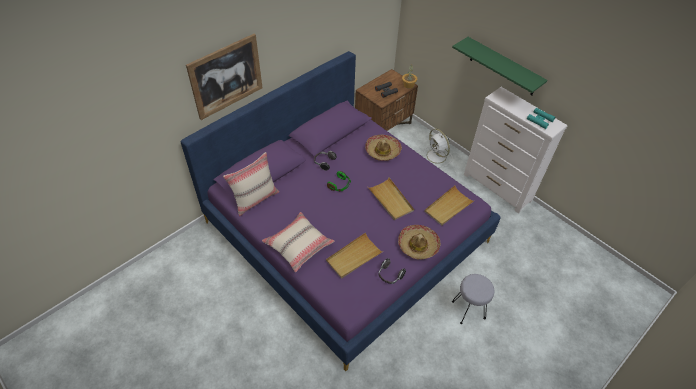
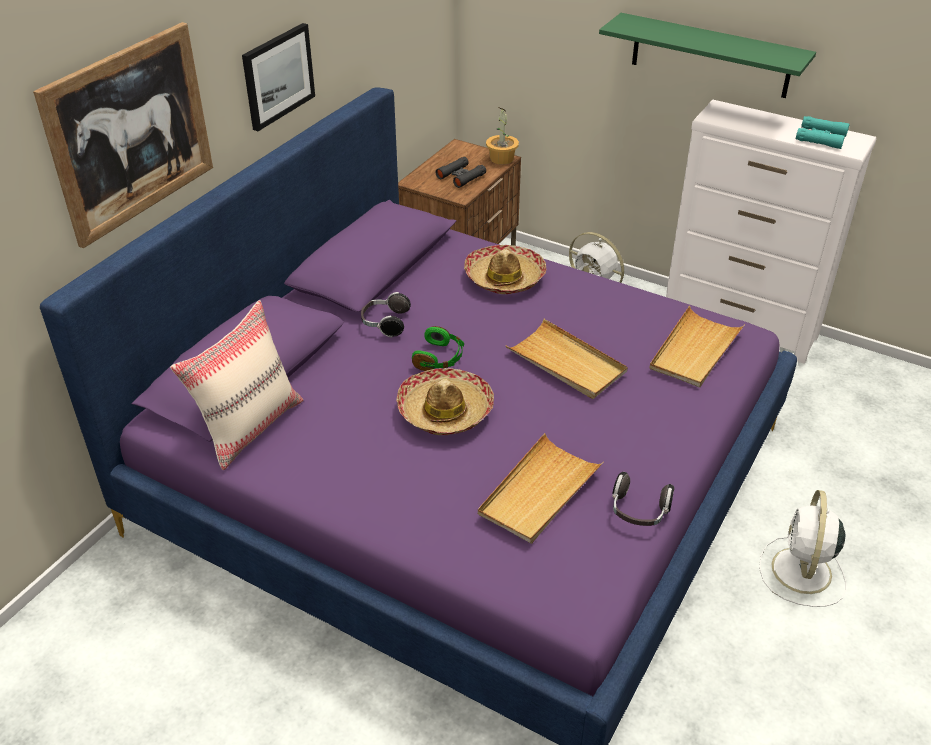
camera: 15 degrees left, 10 degrees down
beige pillow [262,212,334,272] -> none
hat [398,225,441,259] -> hat moved to [397,368,494,435]
grey stool [452,274,494,324] -> white fan [759,490,846,607]
none -> picture [242,23,315,131]

